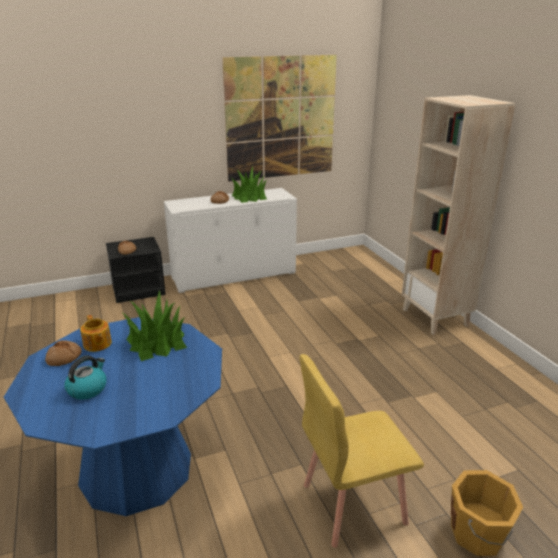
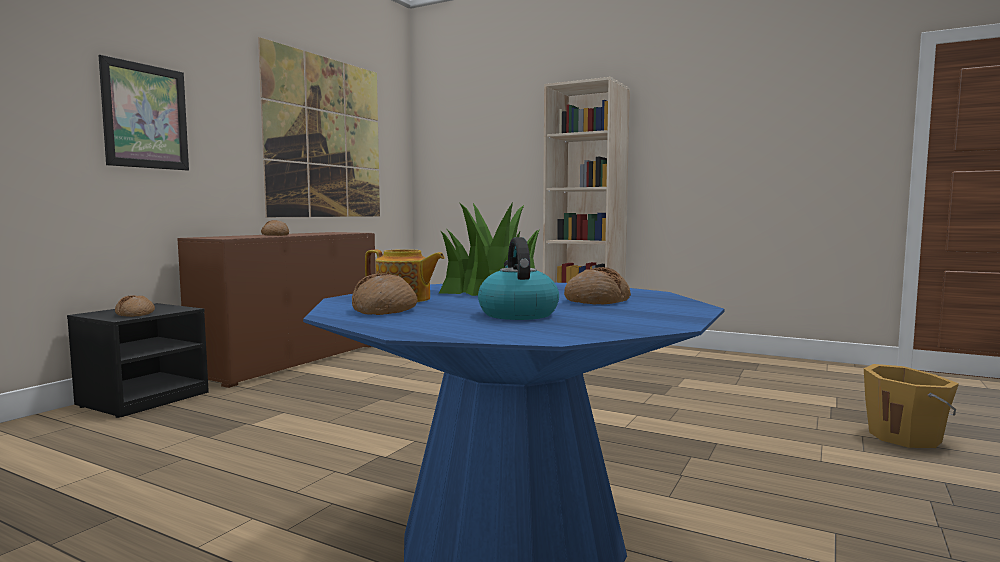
camera: 40 degrees left, 20 degrees down
white cabinet [164,188,297,293] -> brown cabinet [177,232,375,388]
potted plant [232,166,267,203] -> none
yellow chair [300,354,424,548] -> none
none -> picture [98,55,189,171]
none -> bread [564,267,631,304]

